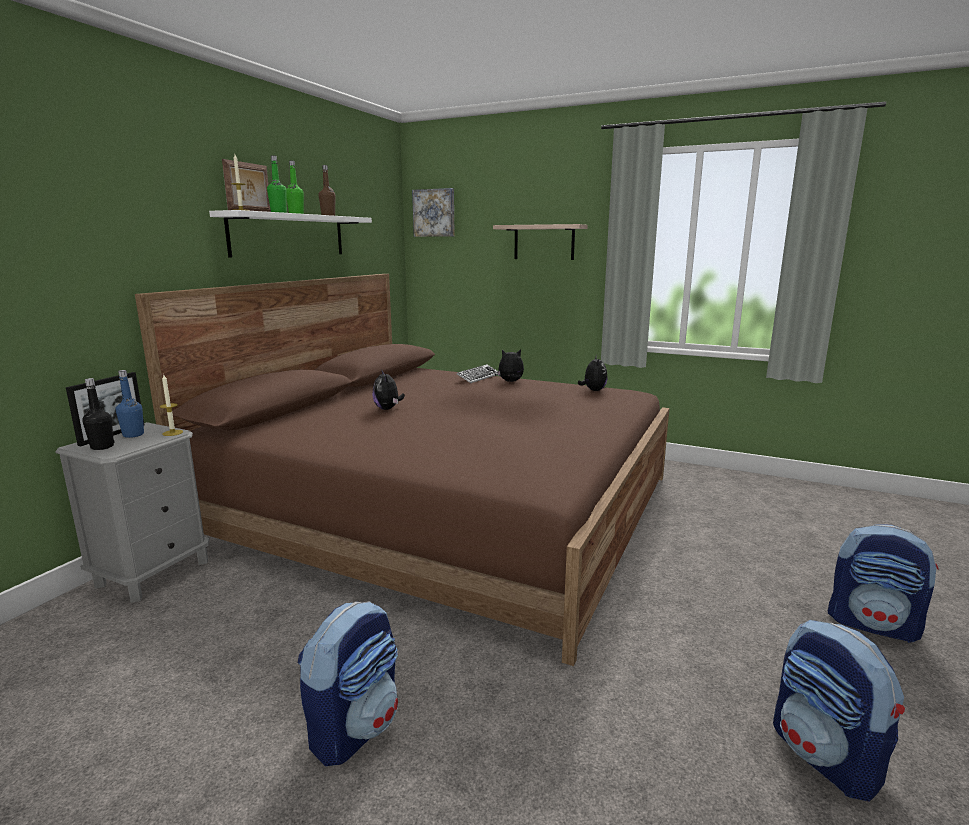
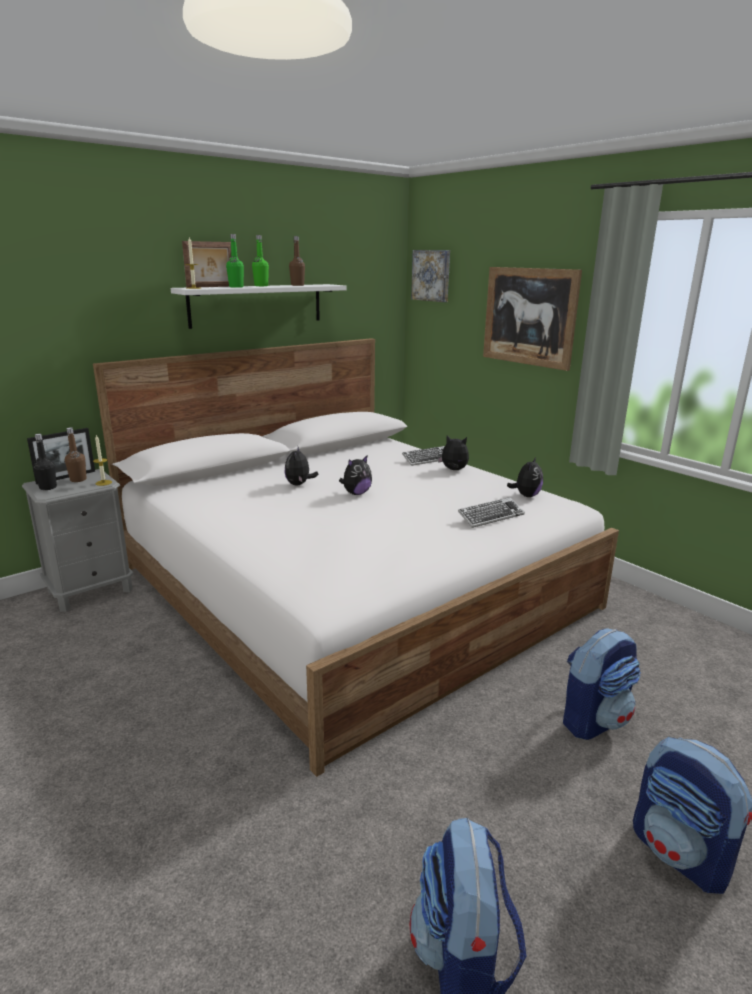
camera: 25 degrees right, 5 degrees up
blue bottle [115,370,144,438] -> brown bottle [65,428,87,482]
brown bed [135,274,669,666] -> white bed [93,338,619,777]
backpack [298,601,398,766] -> backpack moved to [563,628,641,740]
shelf [493,224,588,260] -> picture [483,267,582,371]
none -> plush toy [339,456,372,495]
none -> keyboard [458,497,525,528]

